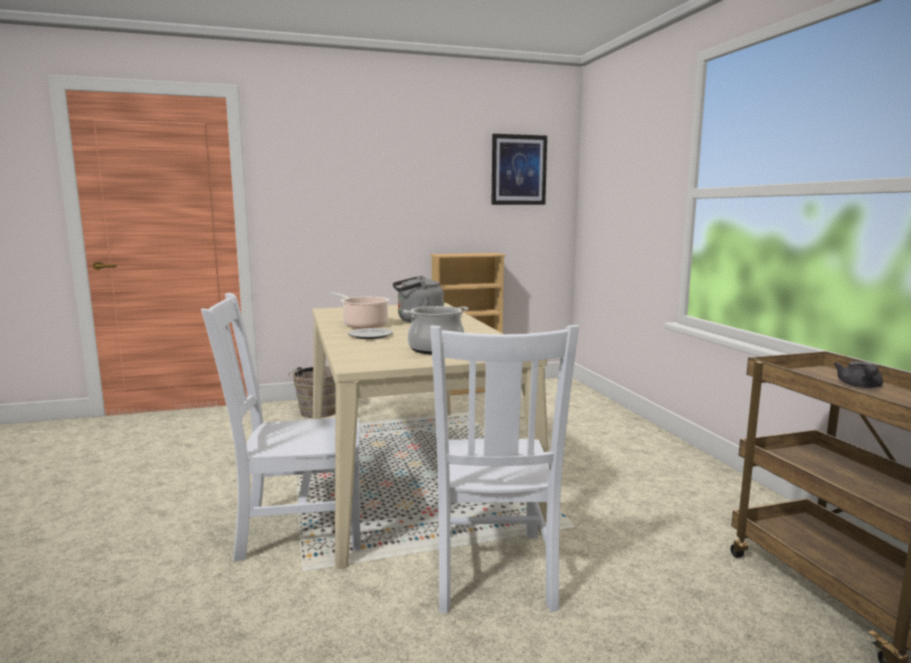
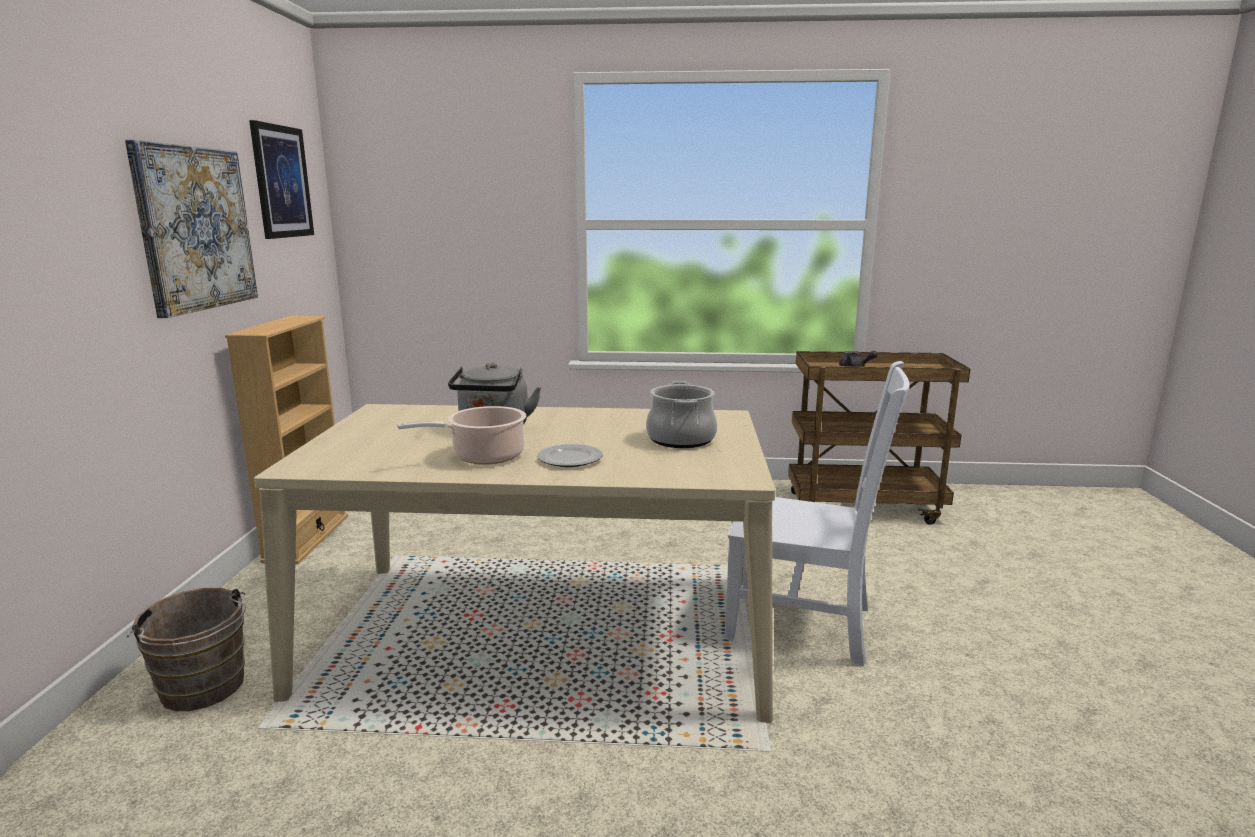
camera: 70 degrees left, 5 degrees up
white chair [201,293,361,562] -> none
none -> picture [125,140,258,318]

